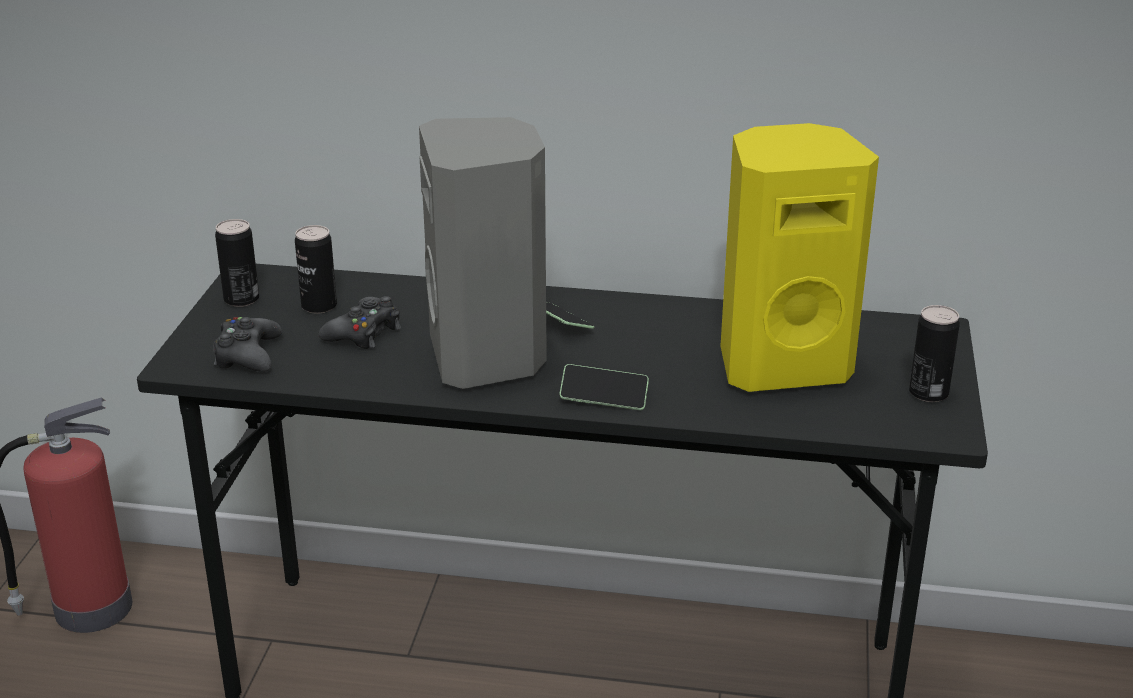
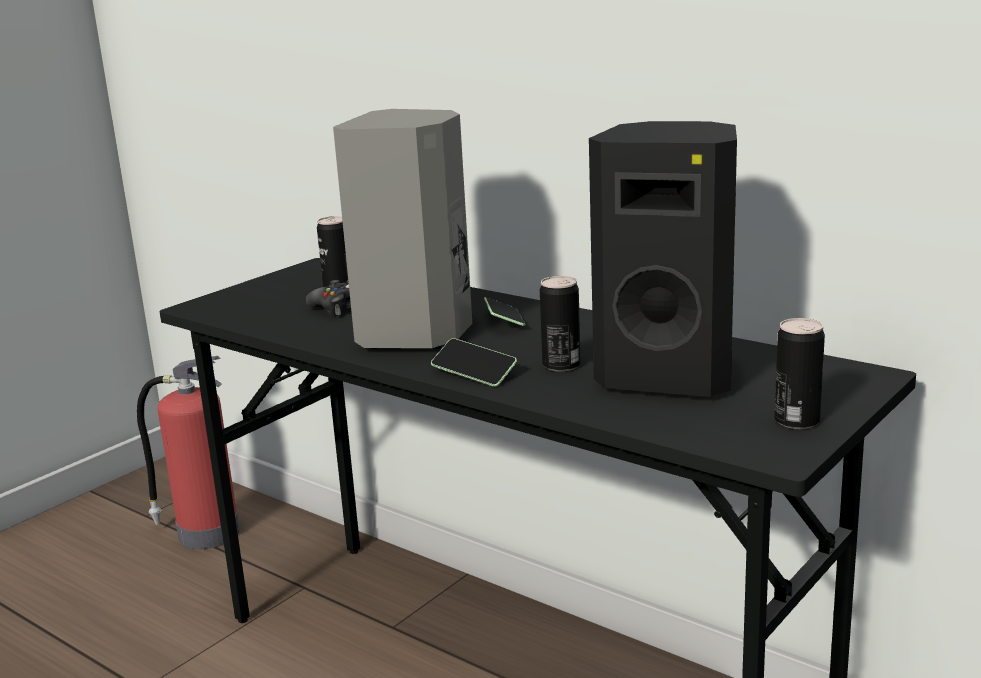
camera: 30 degrees right, 10 degrees down
black game controller [213,317,282,372] -> none
can [215,219,259,307] -> can moved to [540,276,581,372]
yellow speaker [721,123,879,392] -> black speaker [589,121,737,397]

